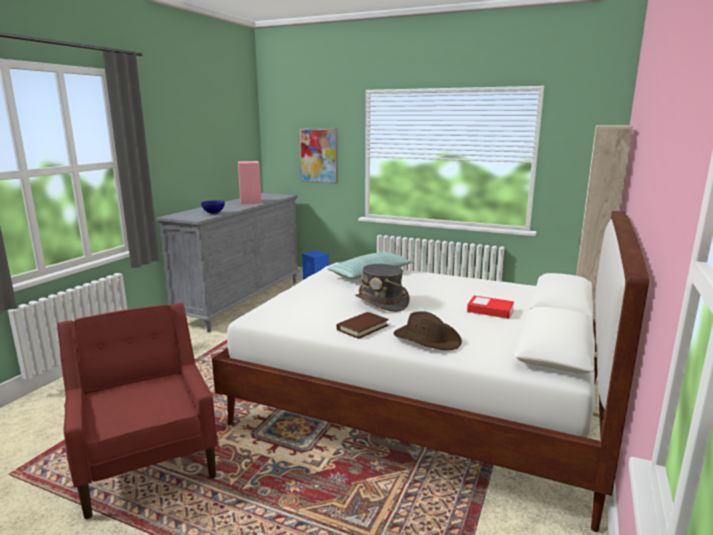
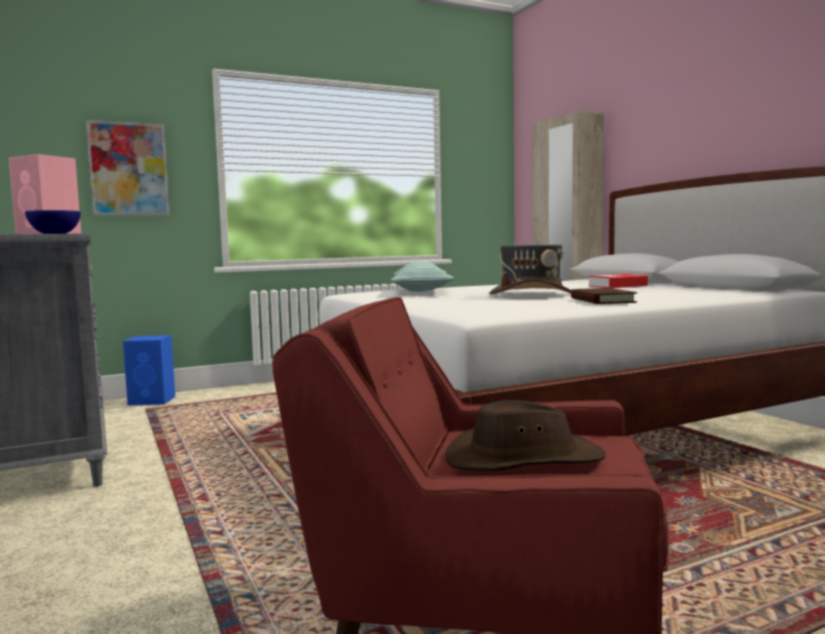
camera: 50 degrees left, 10 degrees down
brown hat [394,311,462,350] -> brown hat moved to [445,400,606,471]

